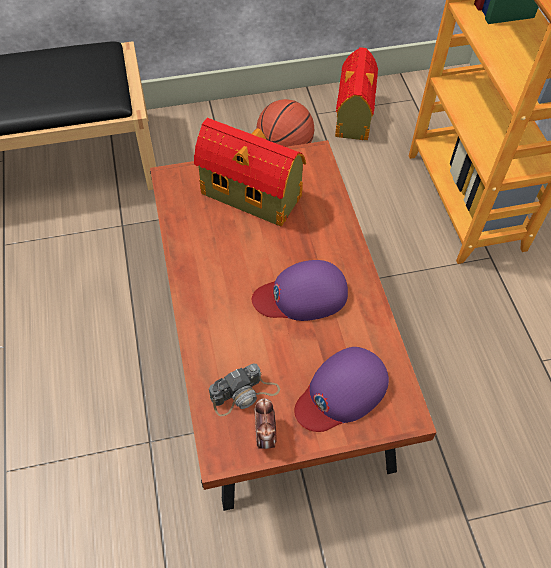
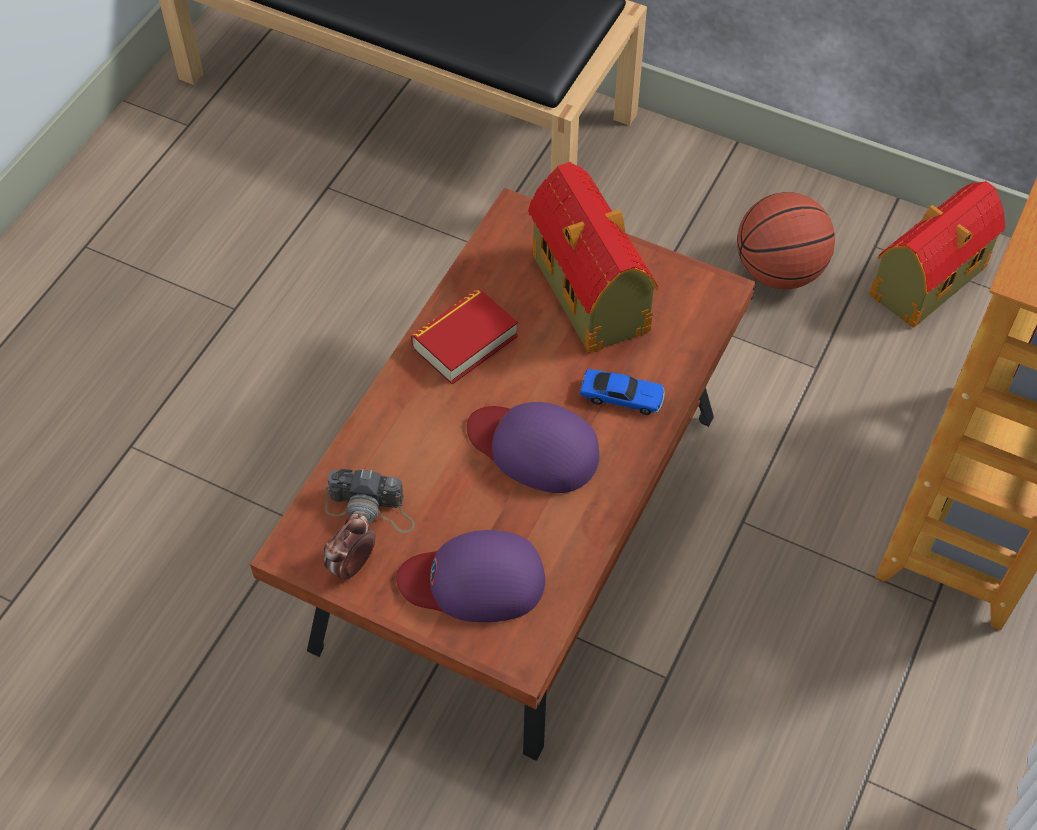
camera: 40 degrees right, 0 degrees up
none -> book [411,289,518,384]
none -> toy car [580,369,665,415]

